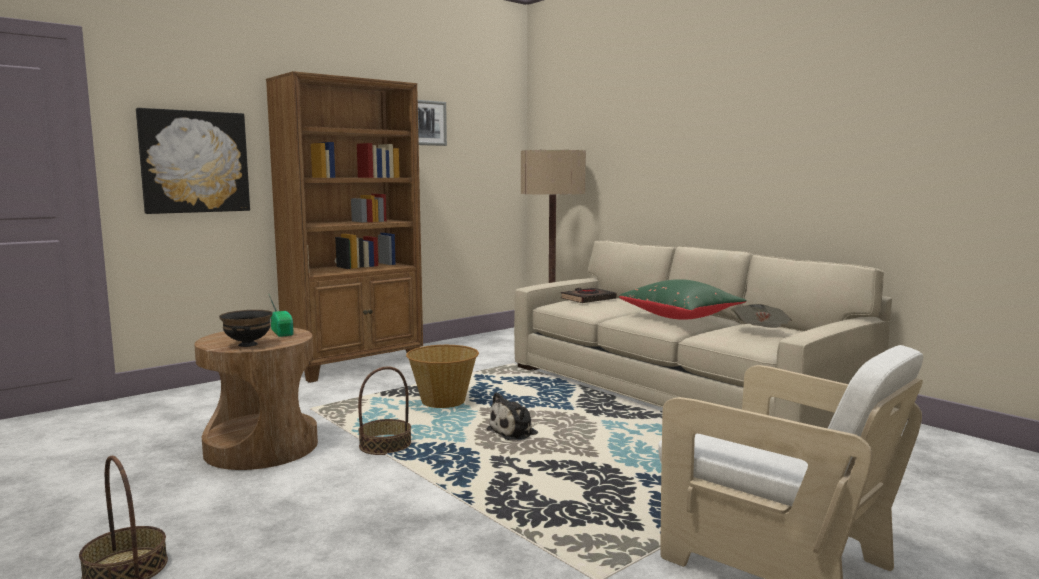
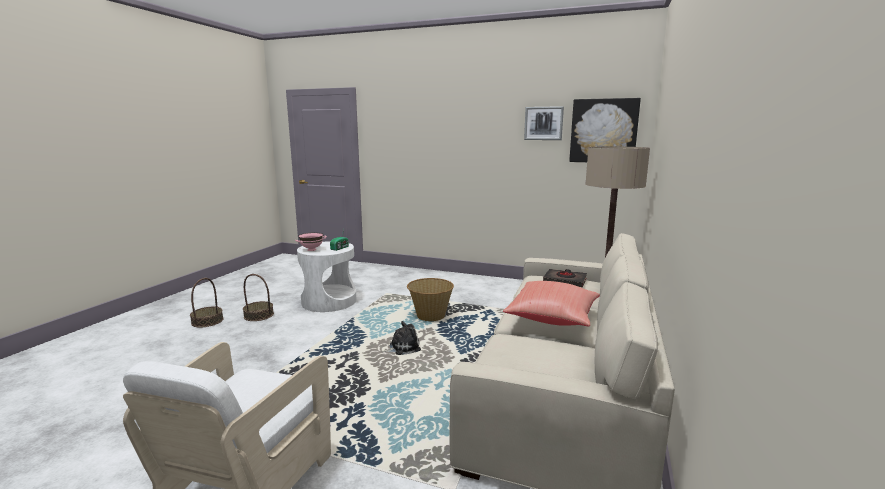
camera: 60 degrees right, 5 degrees up
picture [136,108,250,214] -> picture moved to [569,98,641,162]
brown side table [194,327,318,470] -> white side table [297,241,357,312]
black bowl [219,310,273,347] -> pink bowl [295,233,327,251]
brown bookcase [266,71,423,383] -> none
basket [358,366,411,455] -> basket moved to [243,274,274,321]
plush toy [486,392,539,440] -> plush toy turned 135 degrees clockwise [382,321,421,355]
green pillow [619,279,747,320] -> red pillow [503,281,600,326]
newspaper [731,304,792,328] -> none

